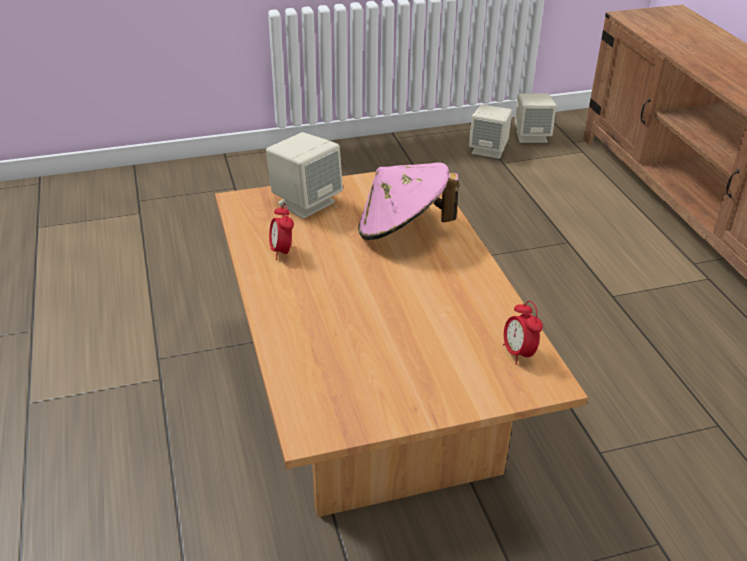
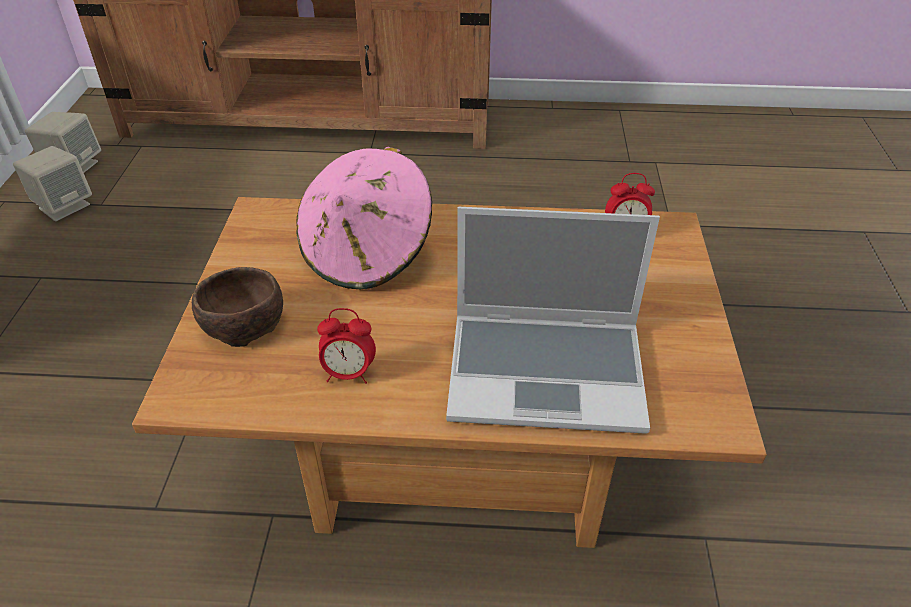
camera: 70 degrees left, 5 degrees up
beige speaker [266,132,343,219] -> brown bowl [192,267,283,347]
none -> laptop [446,207,660,434]

